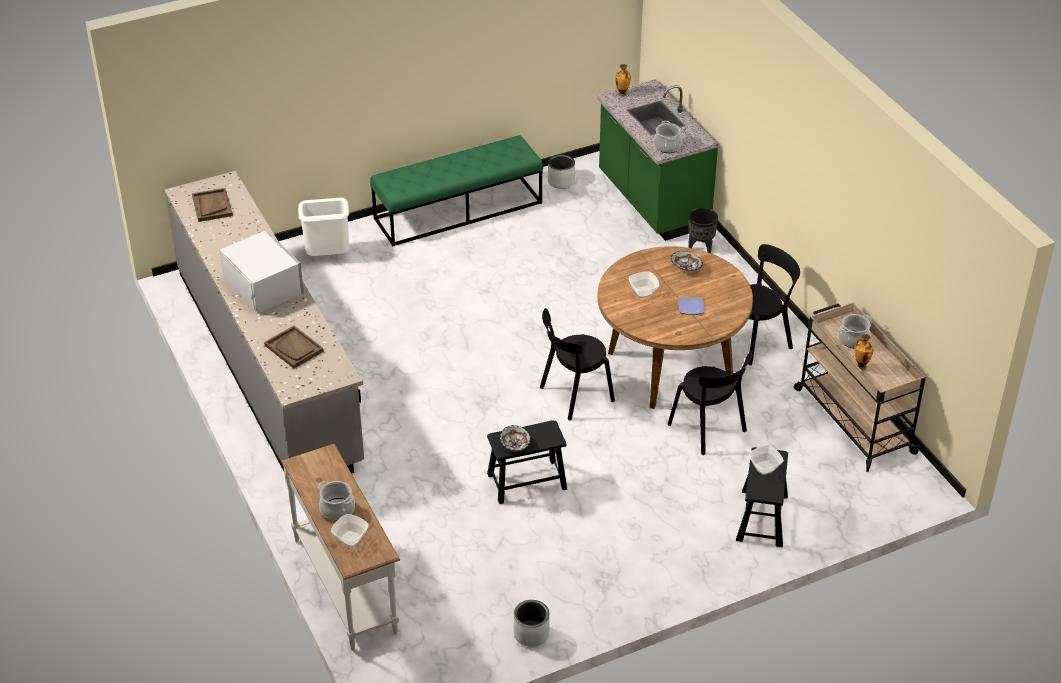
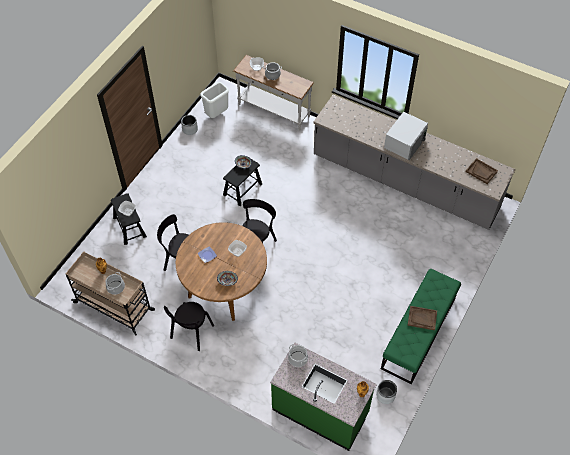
camera: 145 degrees right, 15 degrees up
white microwave [220,231,304,314] -> white microwave turned 75 degrees counterclockwise [384,112,428,160]
brown tray [264,326,324,369] -> brown tray moved to [408,306,437,330]
white trash can [298,198,350,256] -> white trash can moved to [200,82,229,118]
black planter [688,208,718,253] -> none

